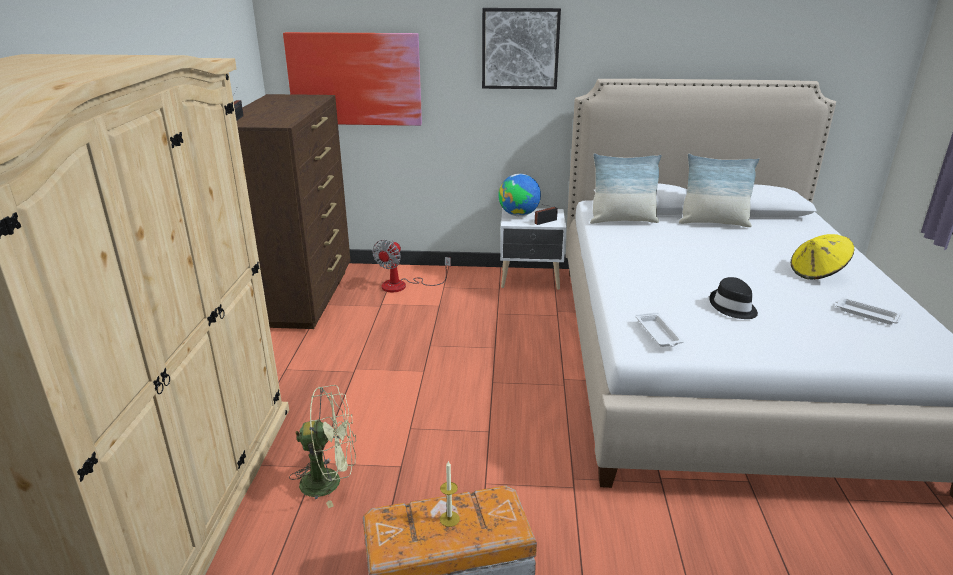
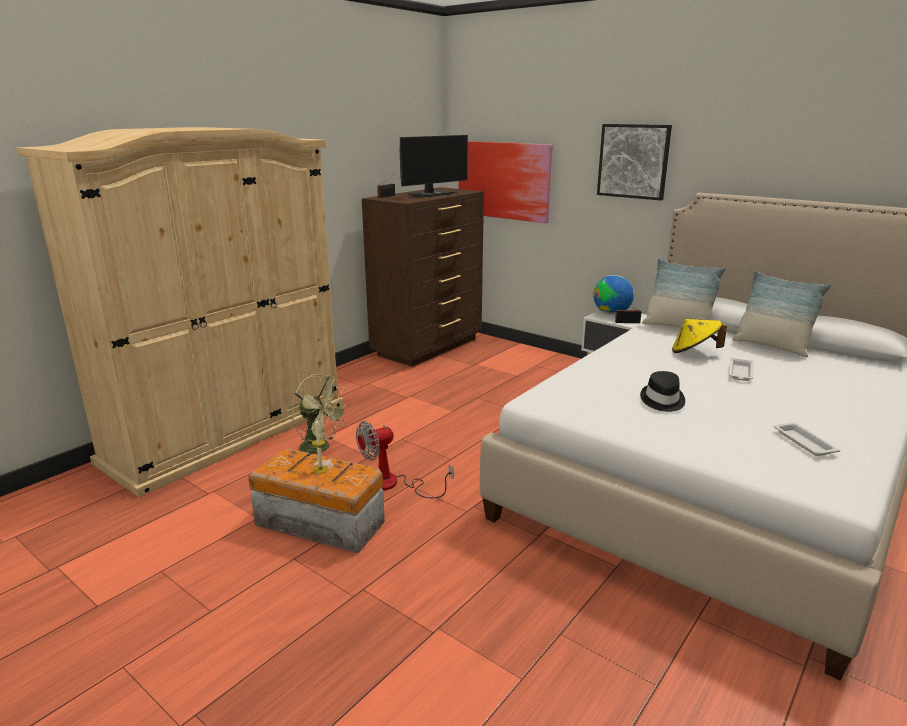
camera: 35 degrees right, 5 degrees down
fan [372,240,451,292] -> fan moved to [356,421,454,498]
white tray [635,312,684,347] -> white tray moved to [729,358,753,381]
yellow hat [791,234,854,280] -> yellow hat moved to [672,319,727,353]
none -> monitor [400,135,468,197]

